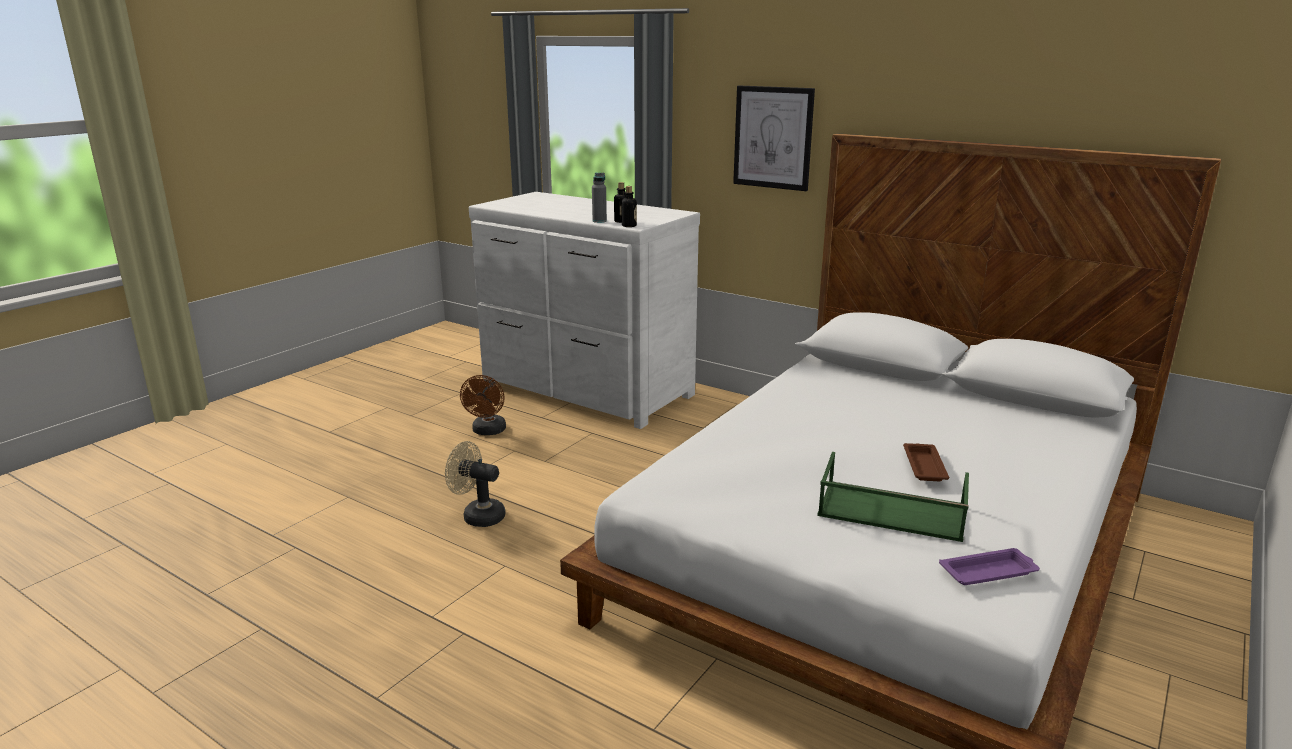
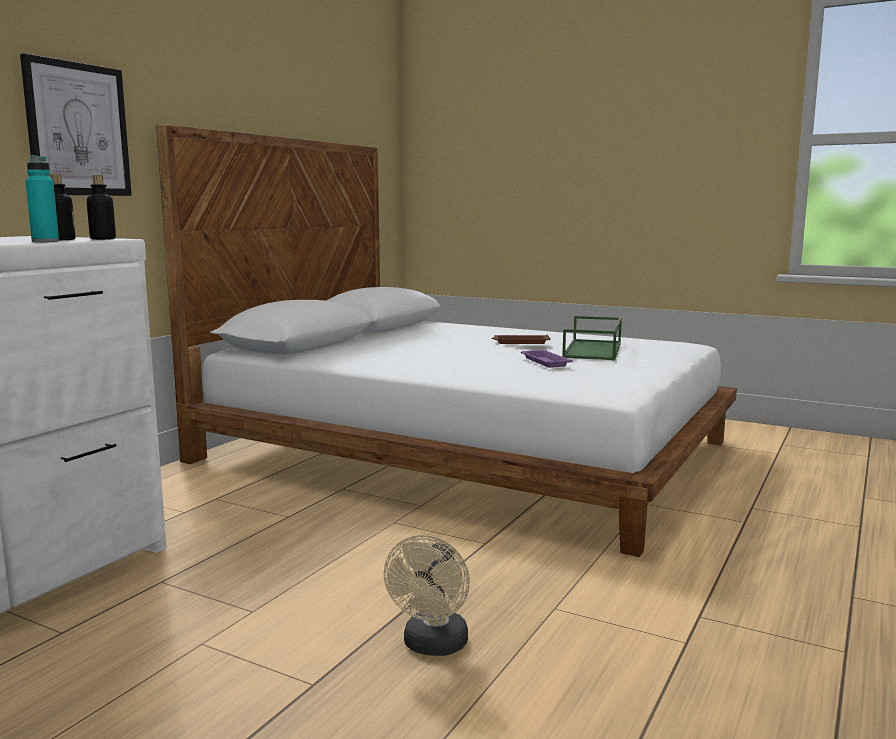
camera: 95 degrees left, 10 degrees down
brown fan [460,375,506,435] -> none
grey bottle [592,173,607,223] -> turquoise bottle [25,155,59,242]
purple tray [939,548,1040,585] -> purple tray moved to [521,350,573,368]

